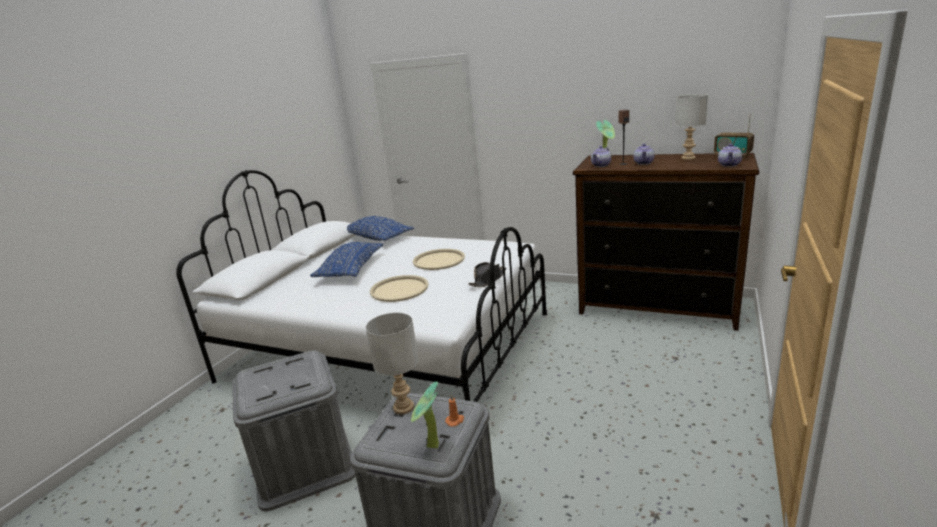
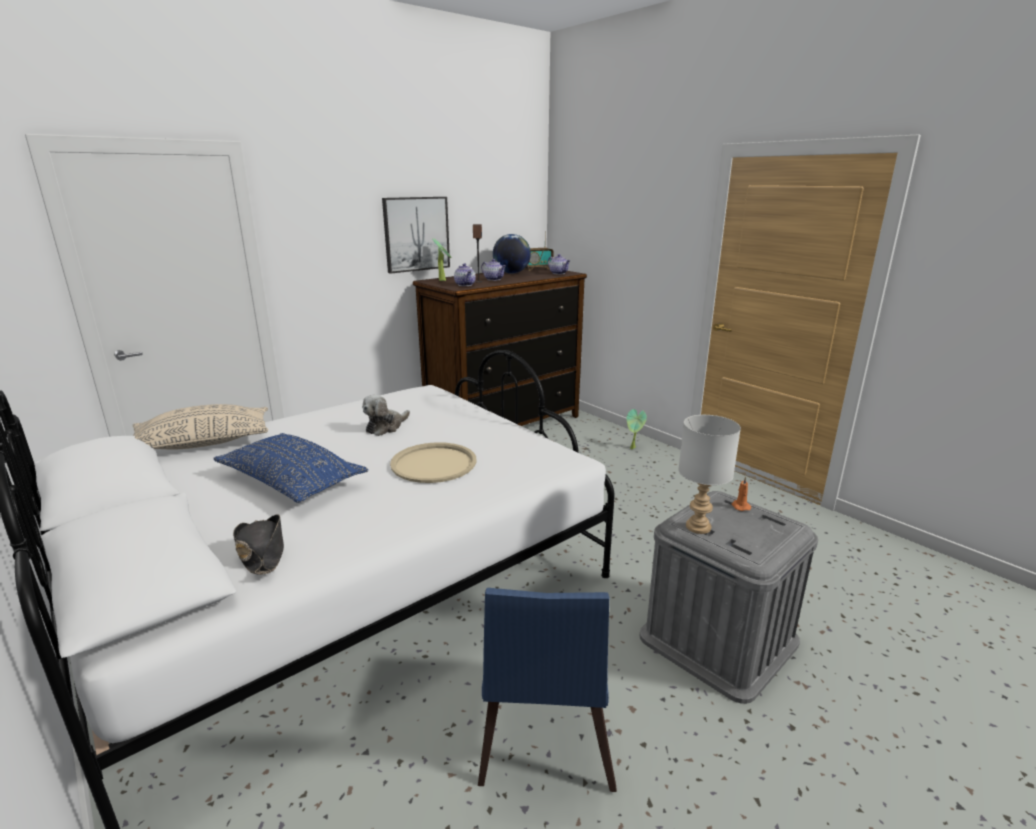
camera: 65 degrees left, 0 degrees up
grey storage box [232,350,356,511] -> blue chair [478,588,617,792]
blue pillow [347,216,415,241] -> beige pillow [133,404,268,449]
potted plant [411,381,439,448] -> potted plant moved to [626,409,647,449]
beige tray [413,249,465,270] -> plush toy [362,394,410,436]
black hat [468,262,506,287] -> black hat moved to [233,514,284,575]
grey table lamp [676,94,708,160] -> globe [493,234,531,274]
none -> picture [382,197,450,274]

